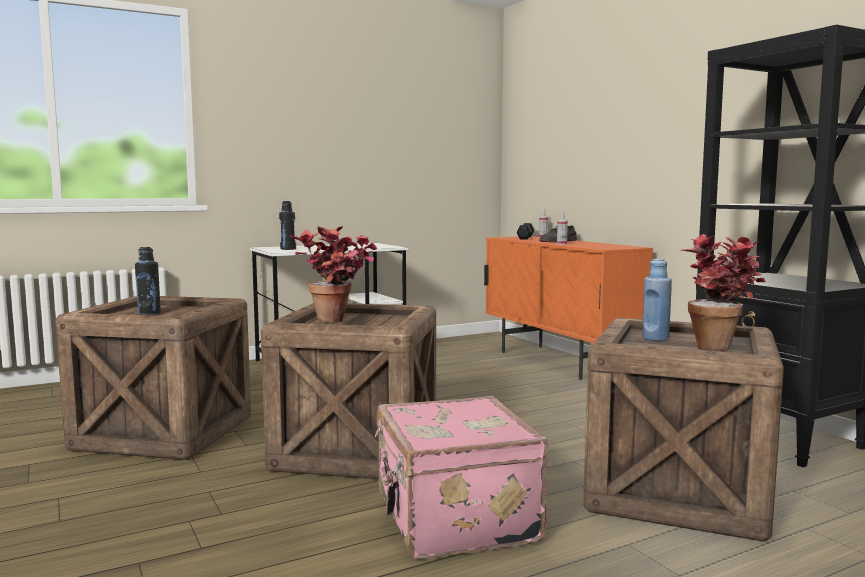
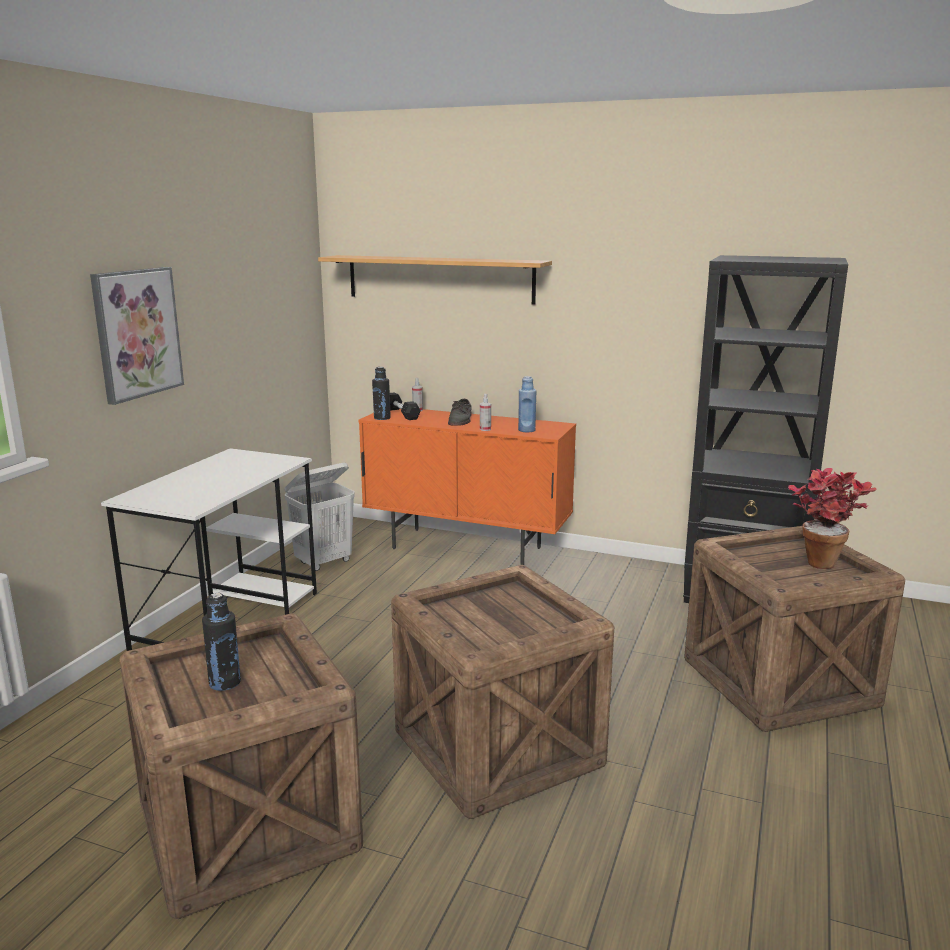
camera: 40 degrees left, 10 degrees up
black bottle [279,201,296,250] -> black bottle moved to [372,367,391,420]
potted plant [290,226,377,322] -> none
pink suitcase [375,396,547,560] -> none
blue bottle [642,259,672,341] -> blue bottle moved to [518,376,536,432]
none -> picture [90,267,184,405]
none -> white laundry basket [285,463,355,571]
none -> shelf [318,255,552,305]

